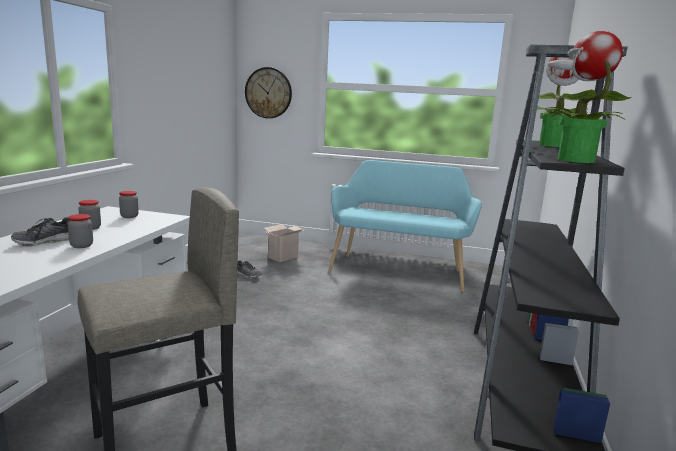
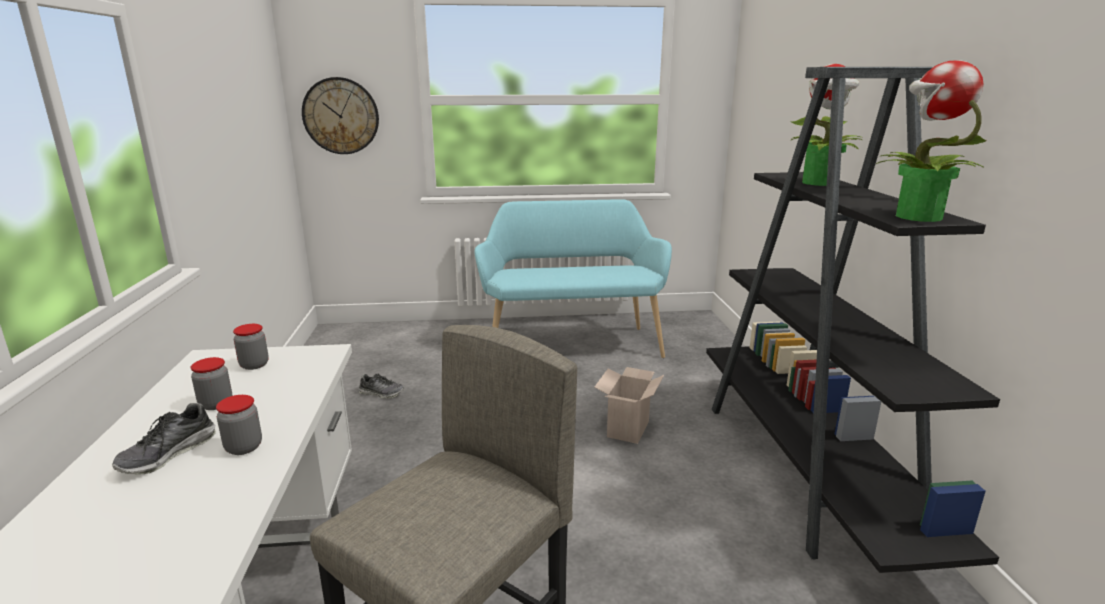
camera: 20 degrees left, 5 degrees up
cardboard box [263,224,305,262] -> cardboard box moved to [594,367,664,444]

